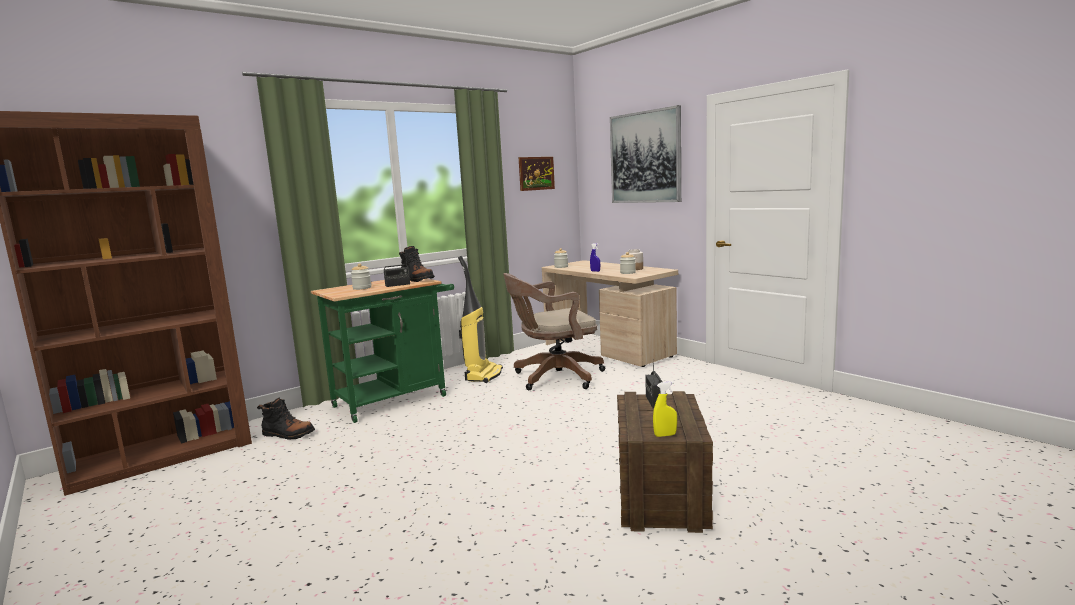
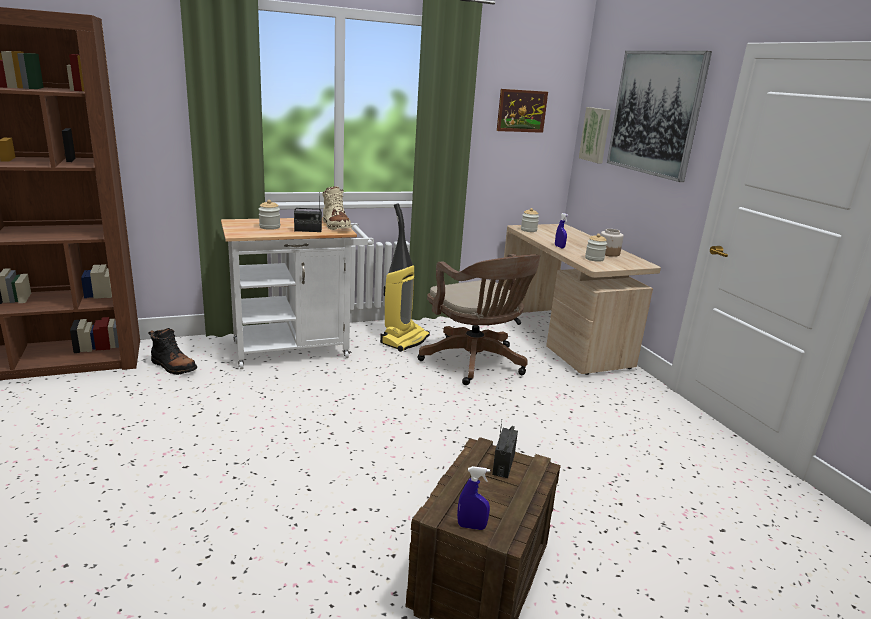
camera: 15 degrees right, 10 degrees up
green cart [311,279,454,423] -> white cart [221,217,374,369]
black boot [399,246,435,282] -> beige boot [322,186,352,230]
brown office chair [503,273,605,390] -> brown office chair turned 120 degrees counterclockwise [418,254,540,385]
yellow spray bottle [653,381,677,437] -> blue spray bottle [457,466,490,530]
none -> picture [579,107,611,163]

